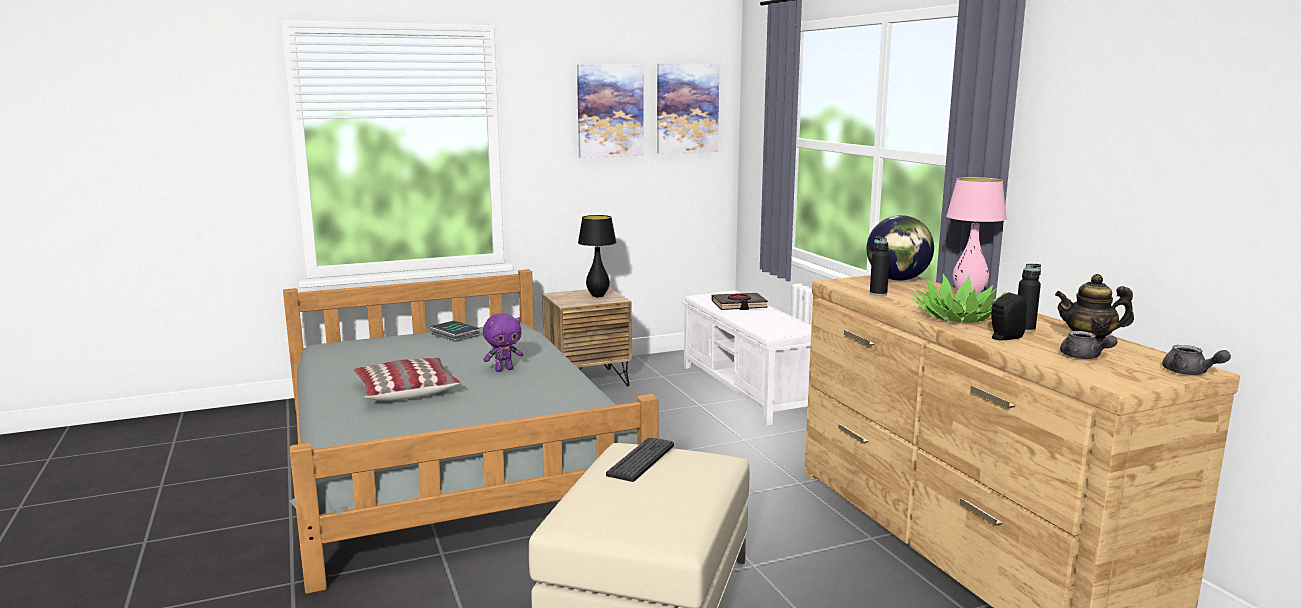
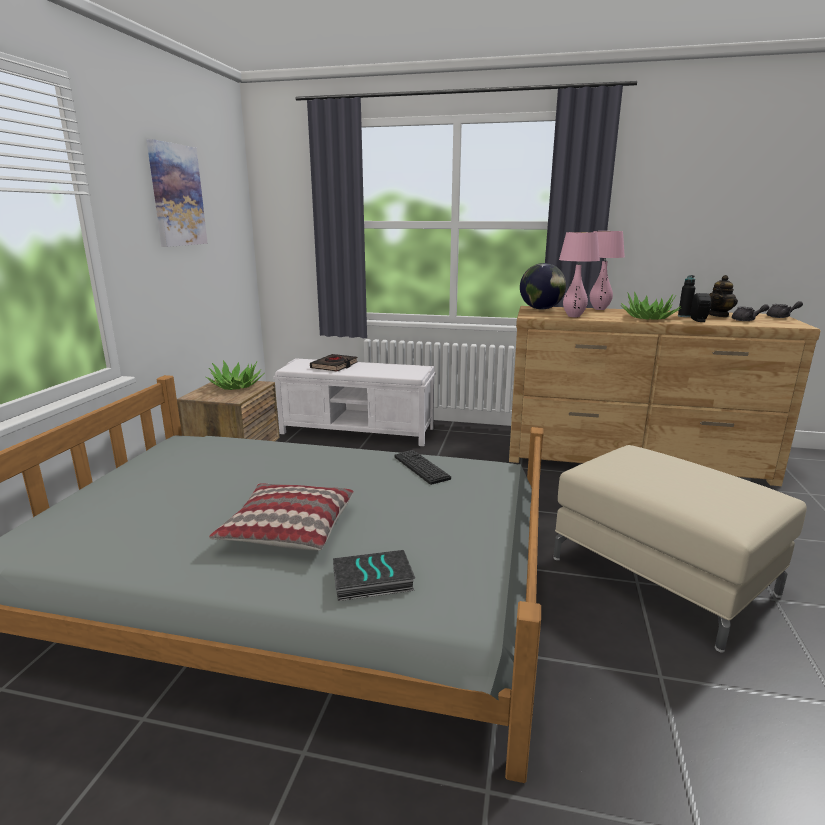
camera: 55 degrees left, 5 degrees up
book [431,321,479,342] -> book moved to [333,550,415,601]
purple plush toy [483,313,523,372] -> none
black table lamp [578,215,617,297] -> potted plant [205,360,265,390]
keyboard [606,438,674,482] -> keyboard moved to [395,450,451,485]
picture [657,64,720,154] -> none
black bottle [870,236,890,296] -> pink table lamp [559,232,600,317]

